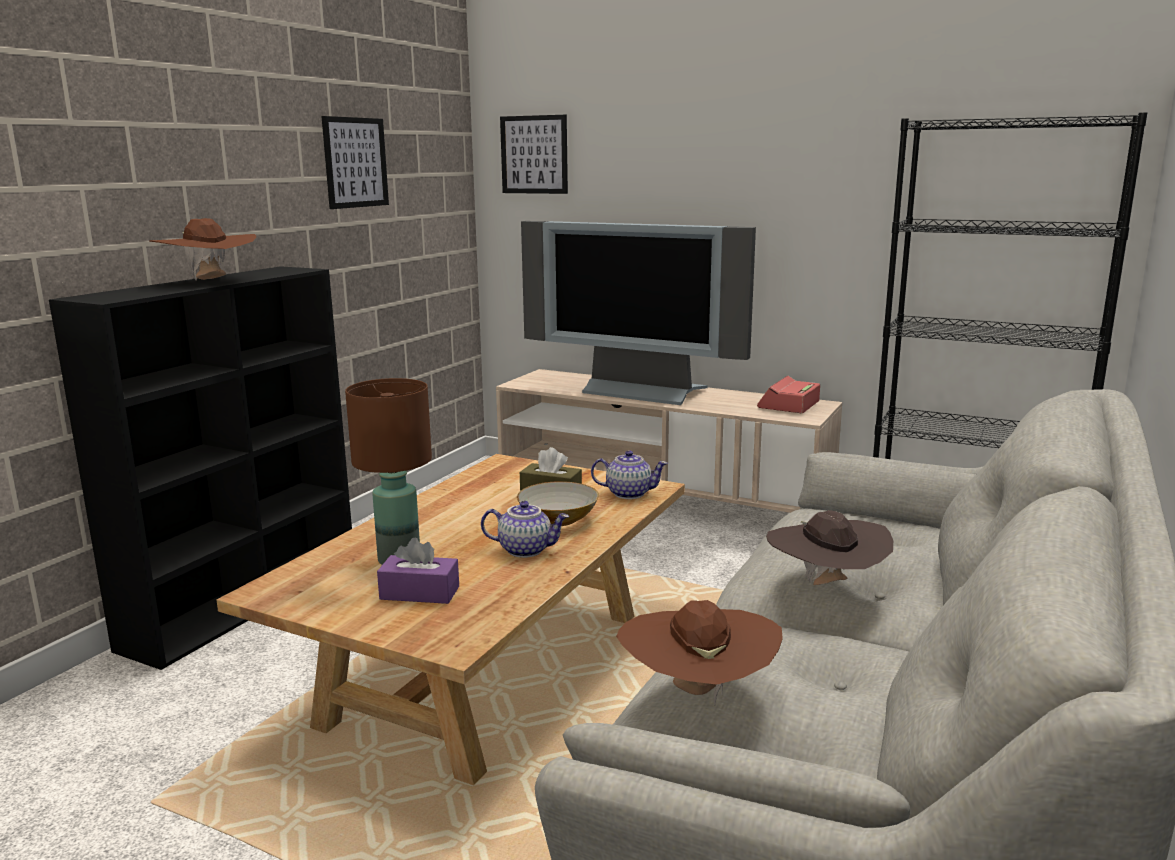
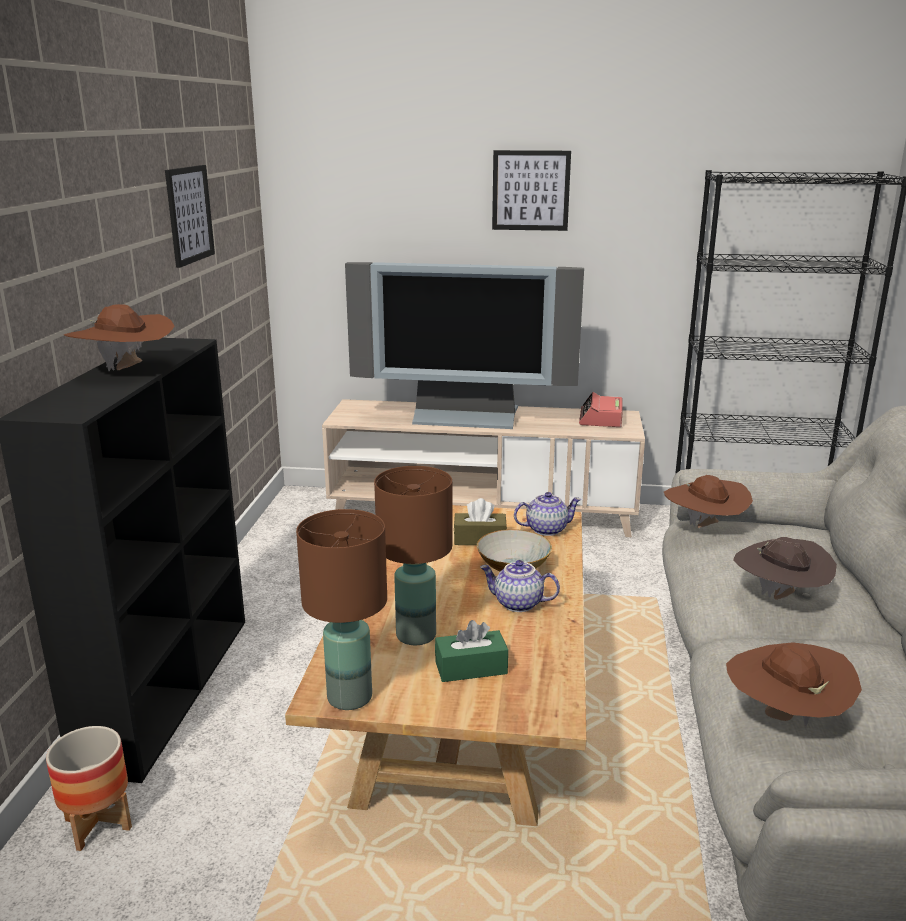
camera: 20 degrees left, 5 degrees up
purple tissue box [377,538,459,604] -> green tissue box [435,620,508,682]
teapot [481,501,569,558] -> teapot turned 150 degrees counterclockwise [480,560,560,612]
picture [500,115,568,194] -> picture moved to [492,150,571,231]
none -> planter [46,726,132,851]
none -> brown table lamp [296,509,387,710]
none -> brown hat [664,475,753,528]

